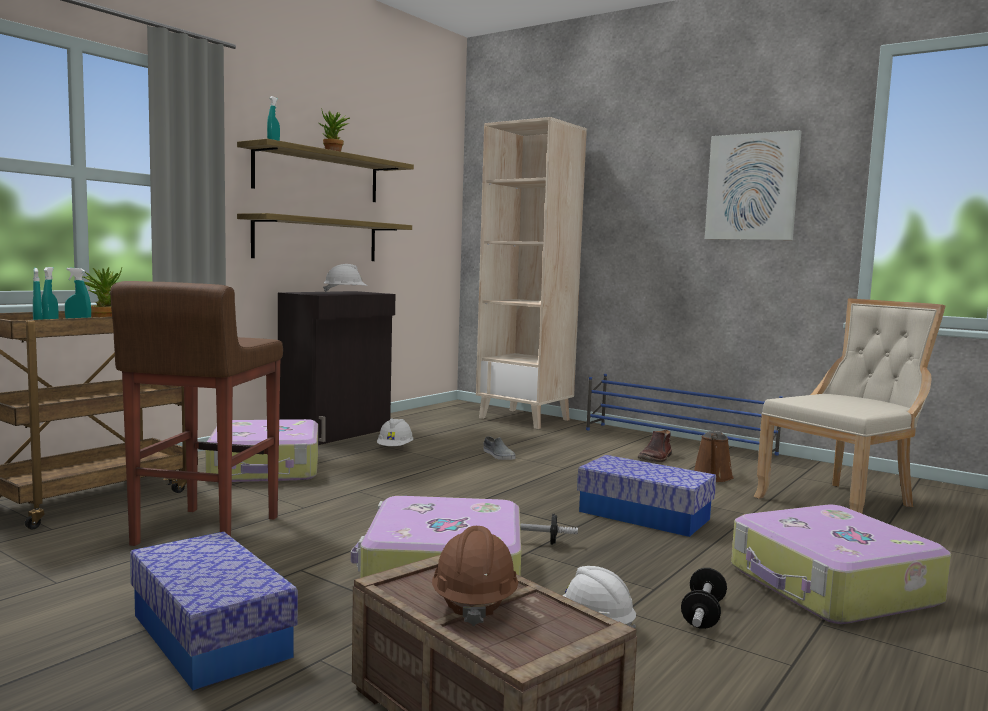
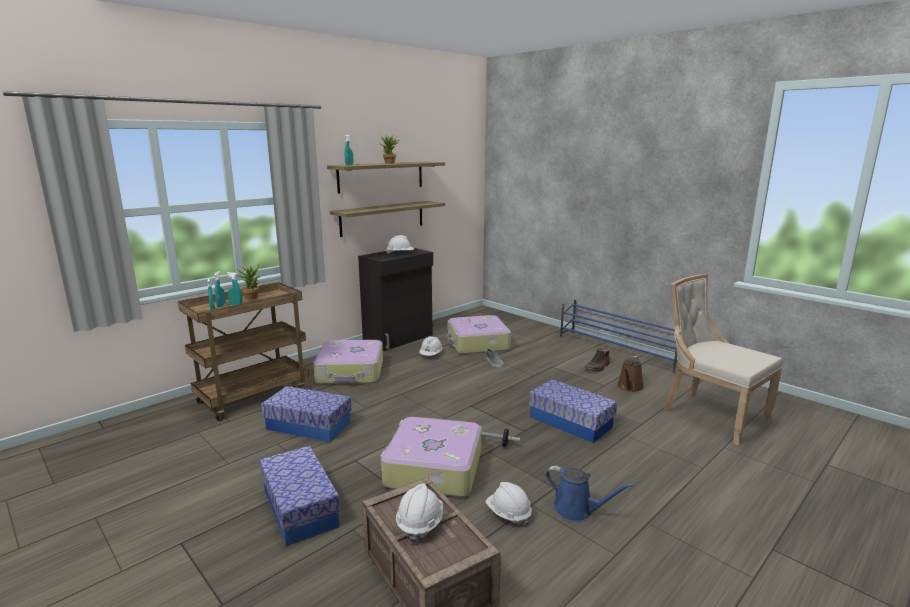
camera: 10 degrees right, 10 degrees up
brown stool [110,281,283,546] -> storage box [261,386,352,442]
brown hard hat [432,526,519,626] -> white hard hat [396,483,443,543]
beige bookcase [476,117,587,429] -> none
dumbbell [681,568,727,629] -> blue watering can [546,466,634,522]
picture [705,130,802,240] -> none
suitcase [731,505,951,624] -> suitcase moved to [447,315,511,354]
beige chair [754,299,946,514] -> beige chair turned 105 degrees counterclockwise [664,274,783,446]

